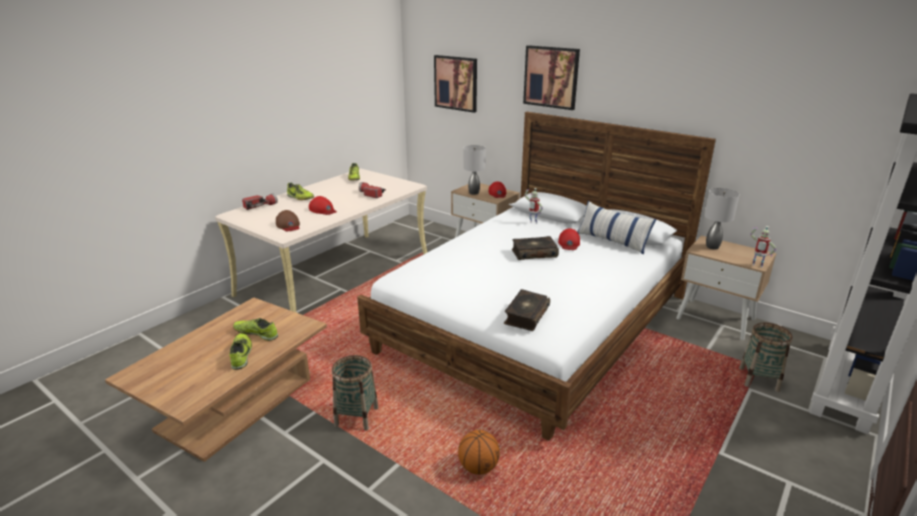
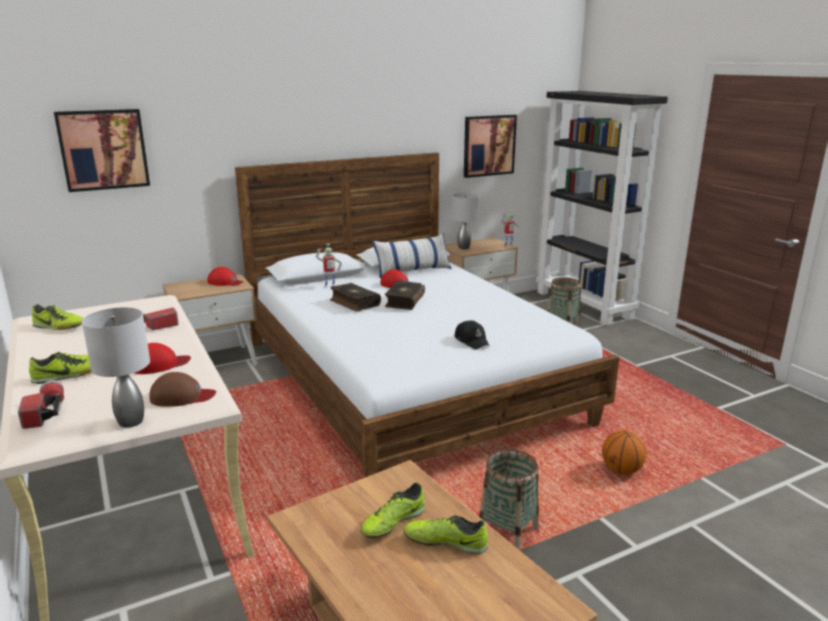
camera: 65 degrees left, 5 degrees down
grey table lamp [463,145,486,195] -> grey table lamp moved to [82,307,150,428]
book [504,289,550,331] -> book moved to [330,283,381,311]
picture [523,45,580,110] -> picture moved to [464,115,517,178]
none -> black cap [455,320,489,349]

